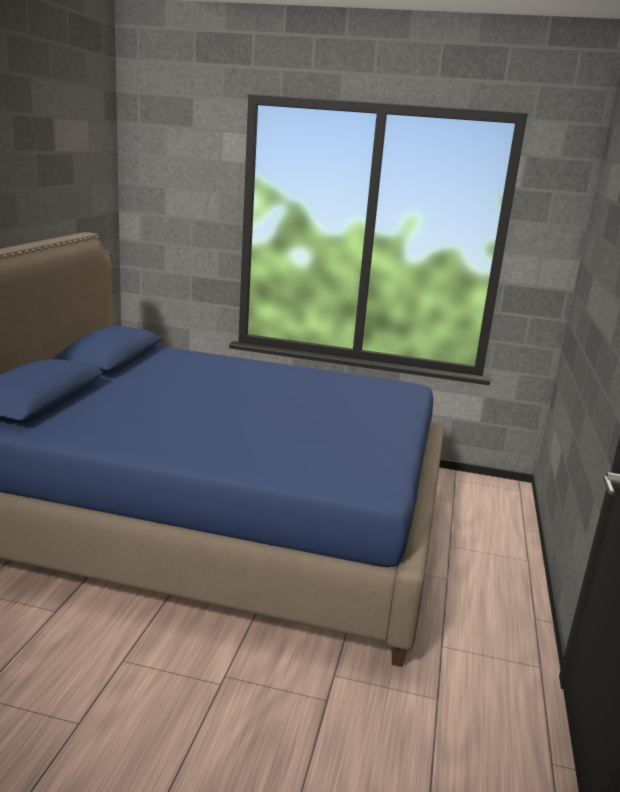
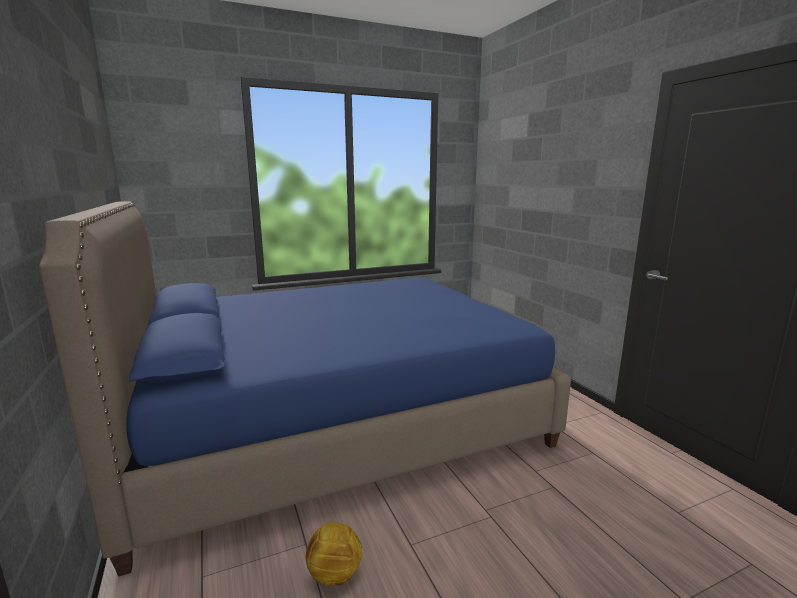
camera: 35 degrees left, 5 degrees down
none -> football [306,523,363,586]

